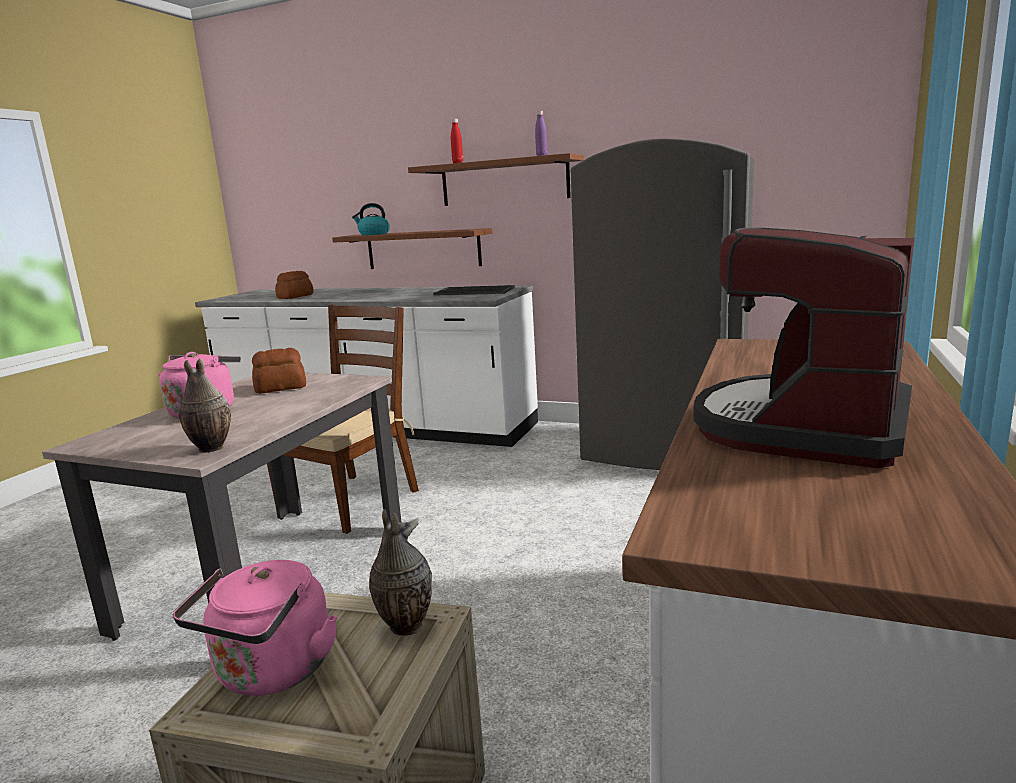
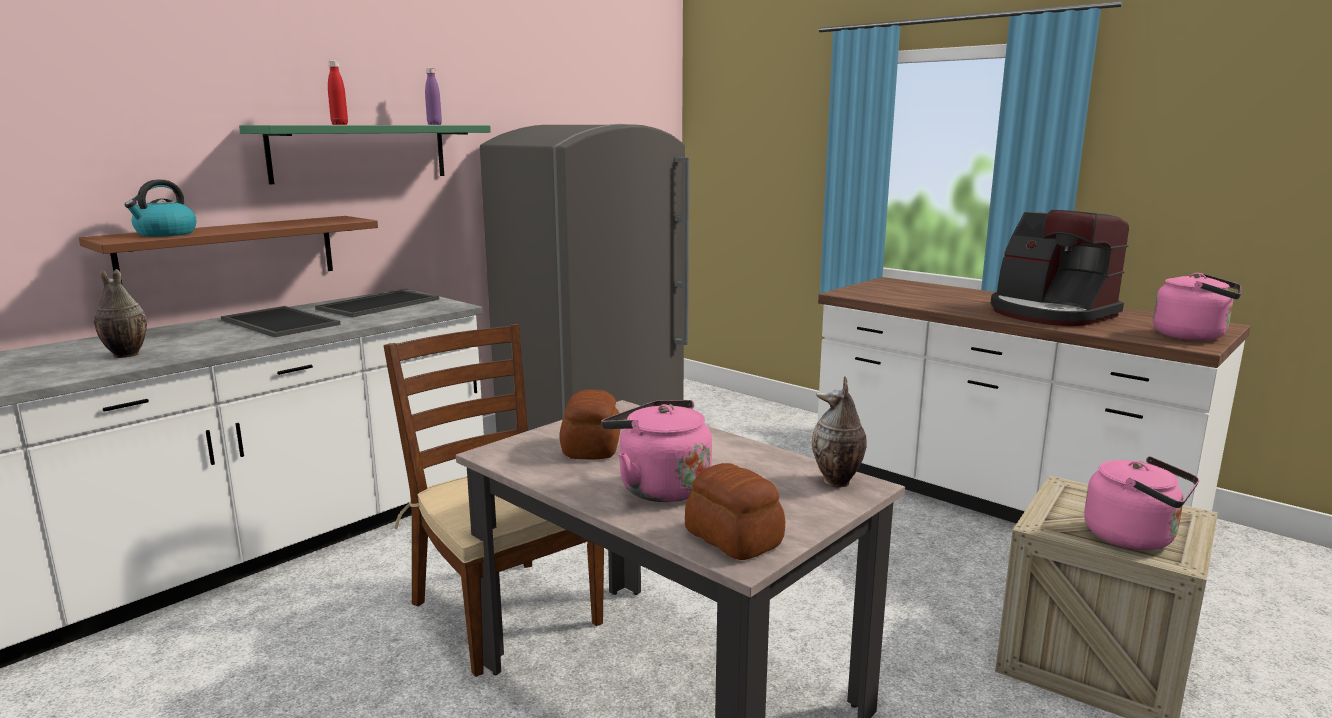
camera: 70 degrees left, 0 degrees up
bread [275,271,314,299] -> bread moved to [685,463,785,560]
vase [369,509,432,636] -> vase moved to [94,269,147,358]
brown shelf [408,153,584,206] -> green shelf [239,125,491,184]
none -> tray [221,306,340,337]
none -> pink kettle [1153,273,1241,341]

